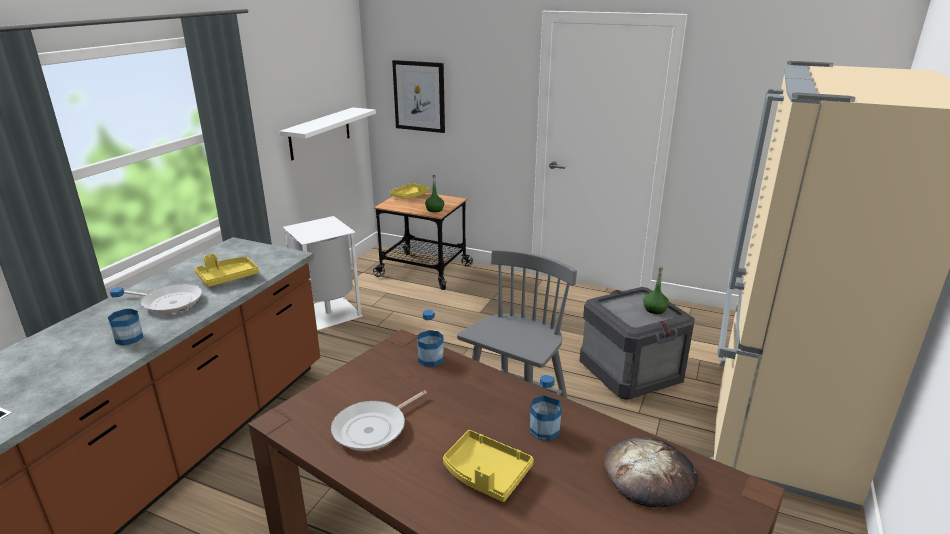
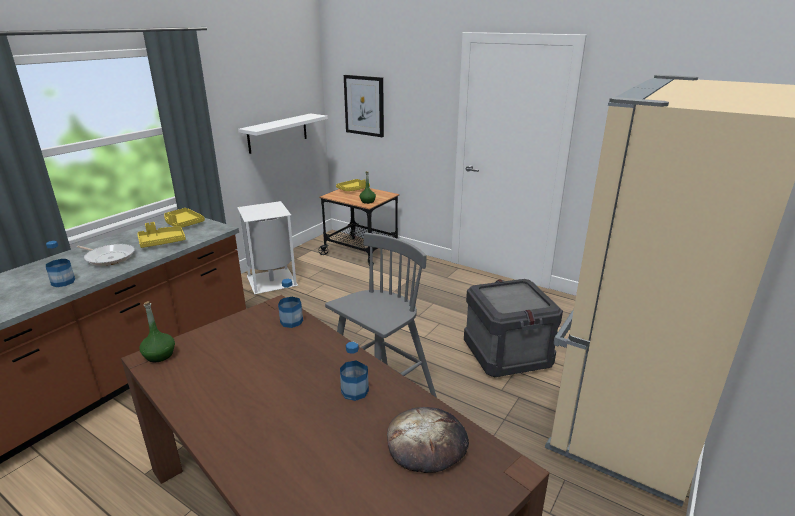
camera: 10 degrees right, 0 degrees up
frying pan [331,390,427,451] -> none
yellow tray [443,430,534,502] -> yellow tray moved to [164,208,205,228]
green bottle [643,266,669,314] -> green bottle moved to [139,301,175,362]

